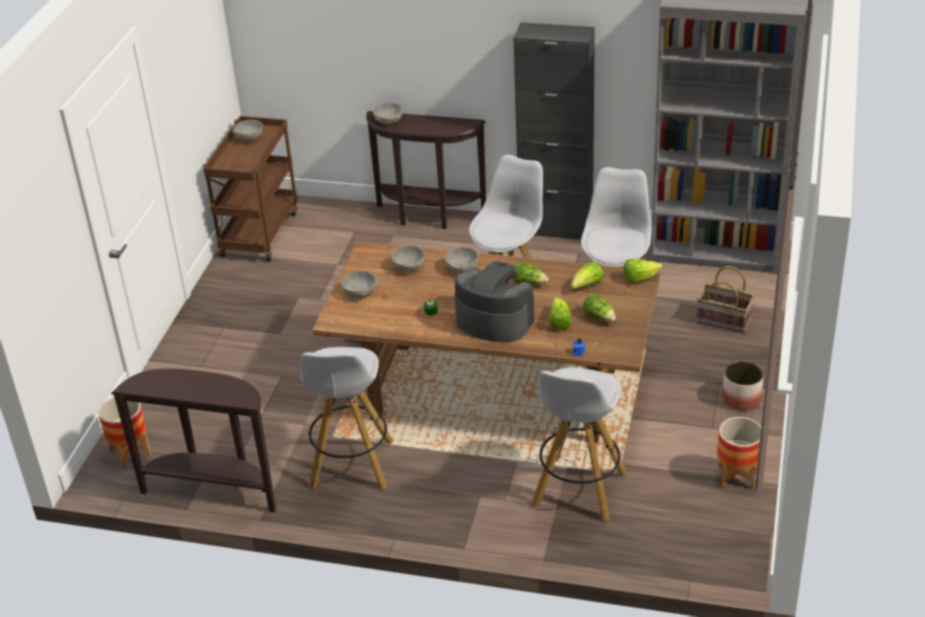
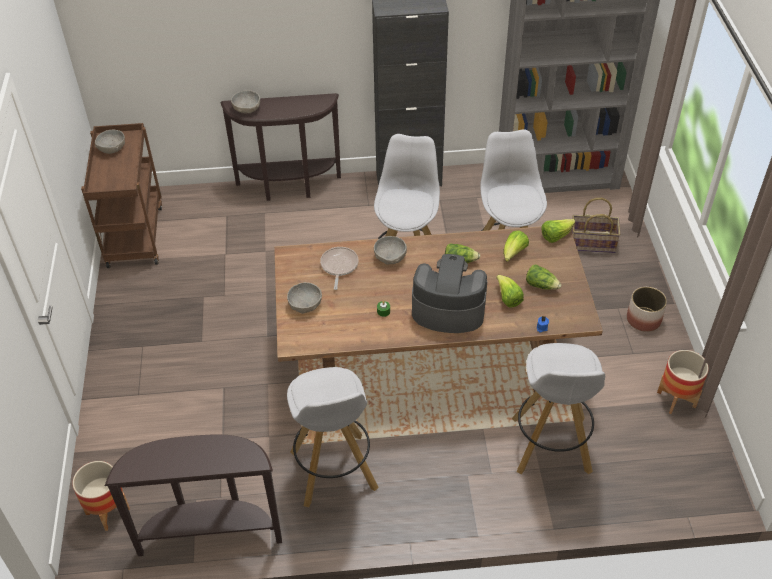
camera: 20 degrees left, 10 degrees up
grey bowl [391,246,425,272] -> frying pan [320,247,359,290]

